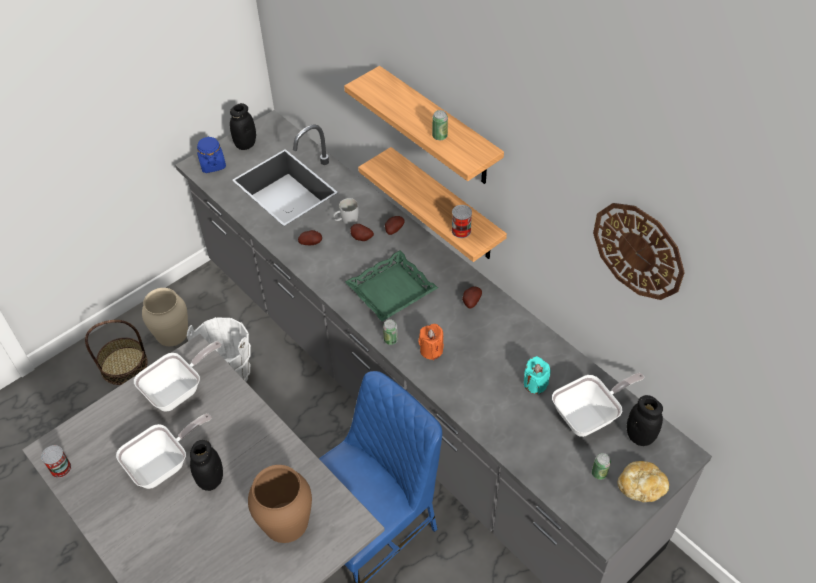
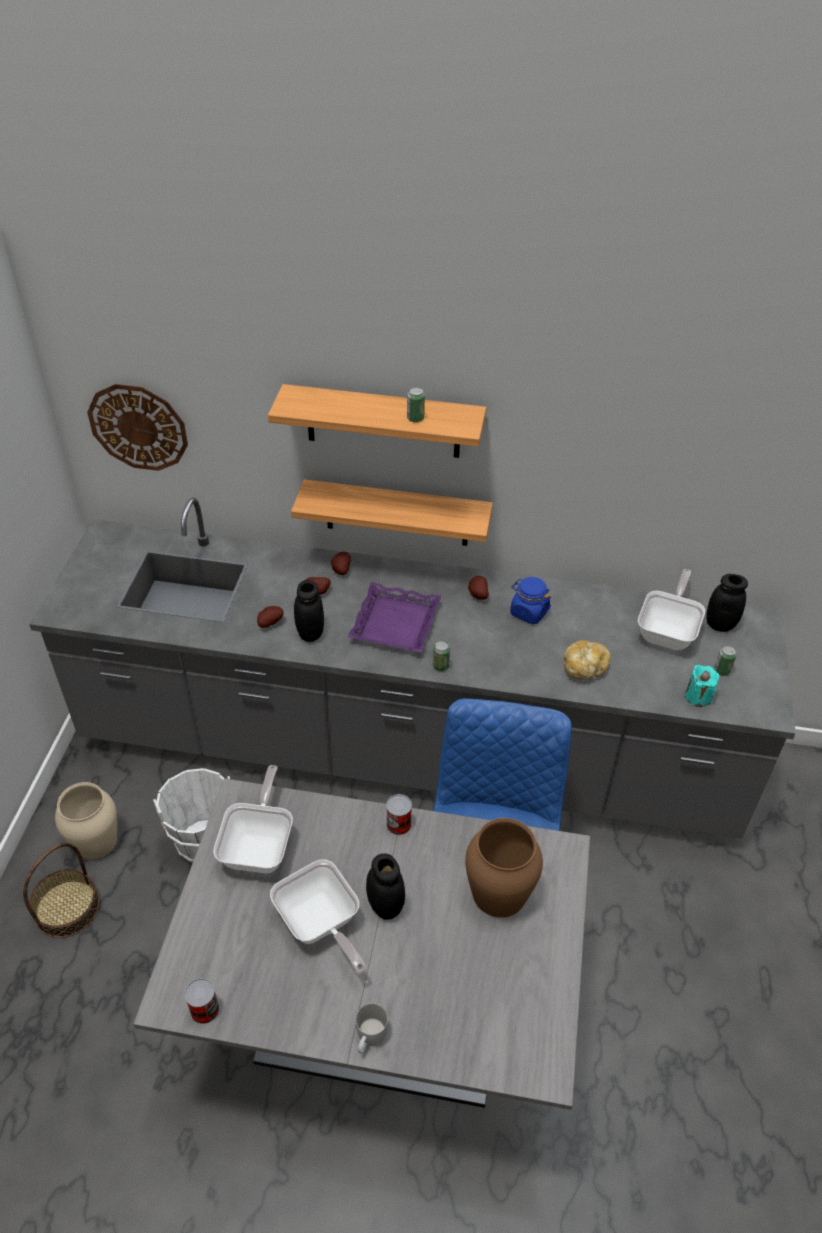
camera: 40 degrees left, 5 degrees down
frying pan [116,413,212,489] -> frying pan turned 135 degrees clockwise [270,859,366,974]
blue jar [197,136,226,173] -> blue jar moved to [510,577,551,624]
black jar [230,103,256,150] -> black jar moved to [294,580,324,642]
white mug [333,198,359,225] -> white mug moved to [356,1003,388,1053]
green tray [345,250,438,322] -> purple tray [348,582,441,653]
orange candle [418,324,444,360] -> none
can [452,205,472,238] -> can moved to [386,794,412,835]
turquoise candle [524,356,551,394] -> turquoise candle moved to [685,665,719,707]
wall clock [593,203,685,300] -> wall clock moved to [87,384,188,471]
bread [617,461,669,502] -> bread moved to [564,640,611,680]

